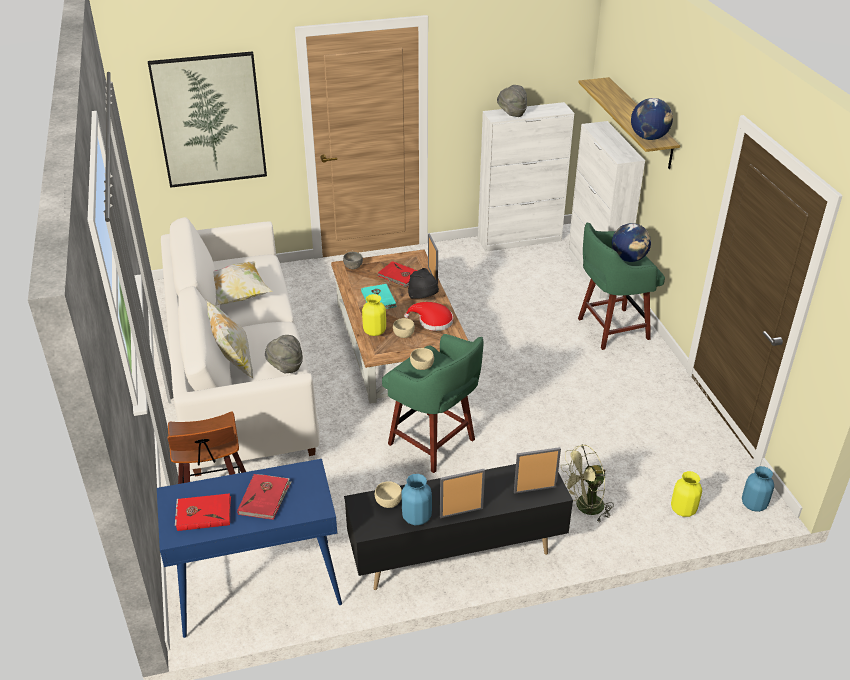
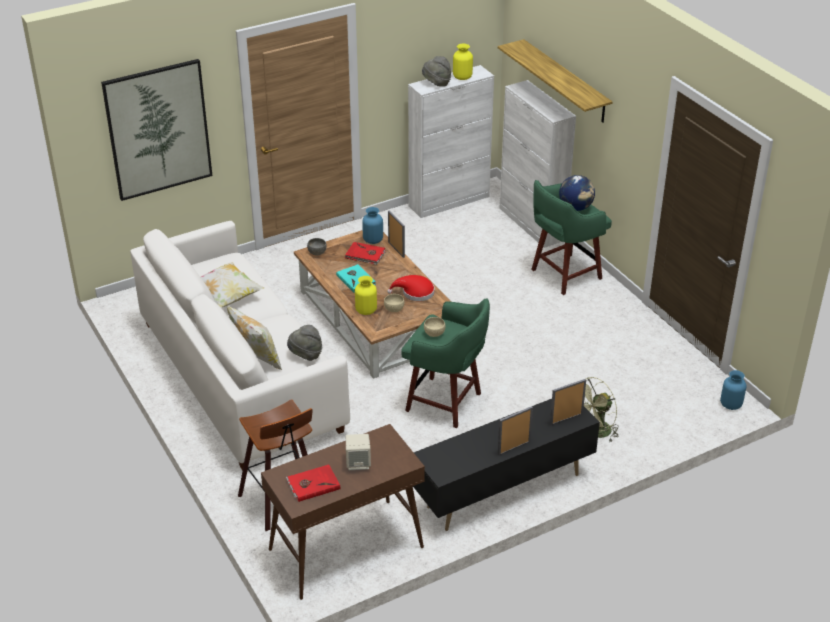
camera: 15 degrees left, 0 degrees up
blue console table [157,459,342,638] -> brown console table [261,424,425,600]
red book [237,474,292,520] -> beige speaker [346,434,371,470]
beige bowl [375,481,402,508] -> none
blue vase [402,474,432,525] -> blue vase moved to [362,207,383,244]
black hat [408,268,439,299] -> none
globe [631,98,673,140] -> none
yellow vase [671,471,702,517] -> yellow vase moved to [453,44,473,80]

